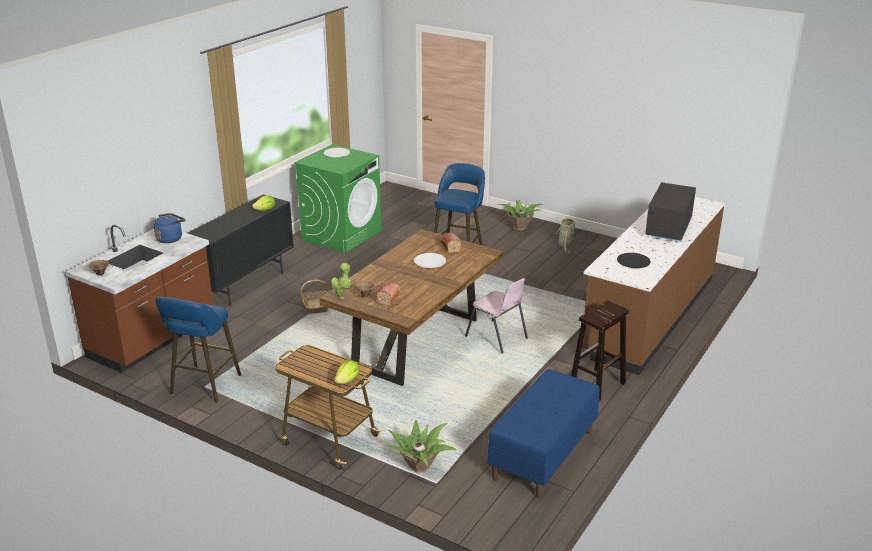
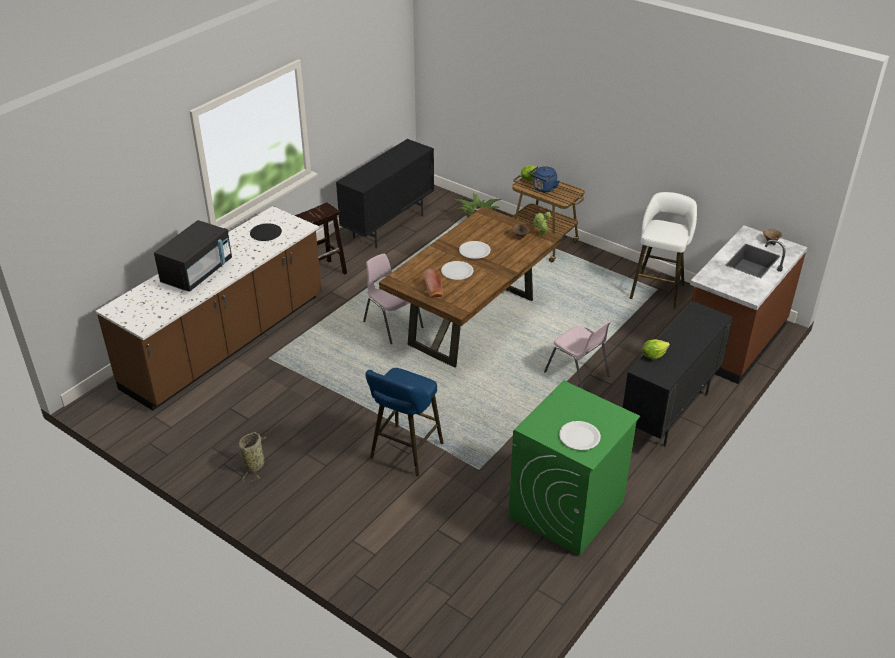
camera: 175 degrees left, 10 degrees up
blue kettle [154,213,185,243] -> blue kettle moved to [530,166,559,192]
blue stool [156,297,241,403] -> white stool [630,192,697,309]
basket [300,280,329,314] -> pink chair [544,321,611,389]
bread [377,283,400,306] -> none
blue bench [488,369,600,498] -> black cabinet [336,139,434,248]
potted plant [498,200,543,230] -> none
none -> white plate [459,241,491,259]

